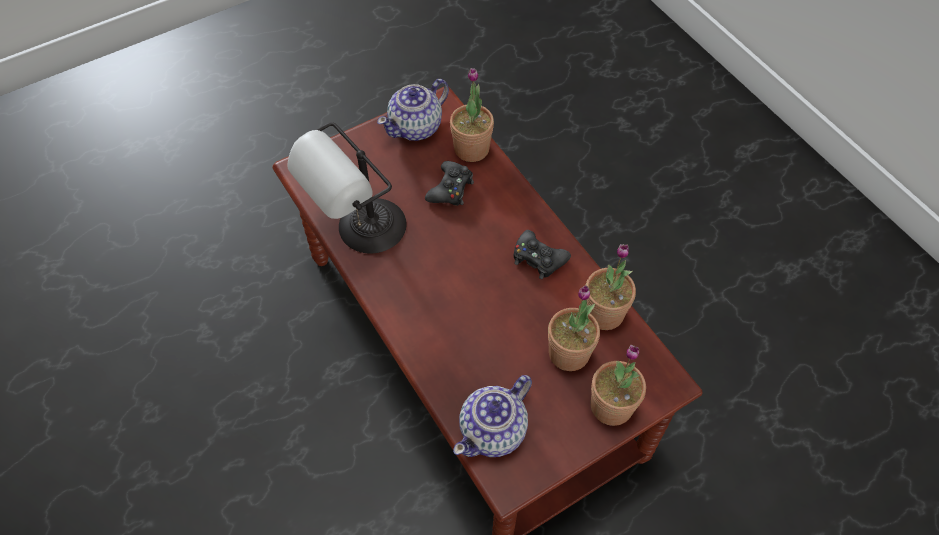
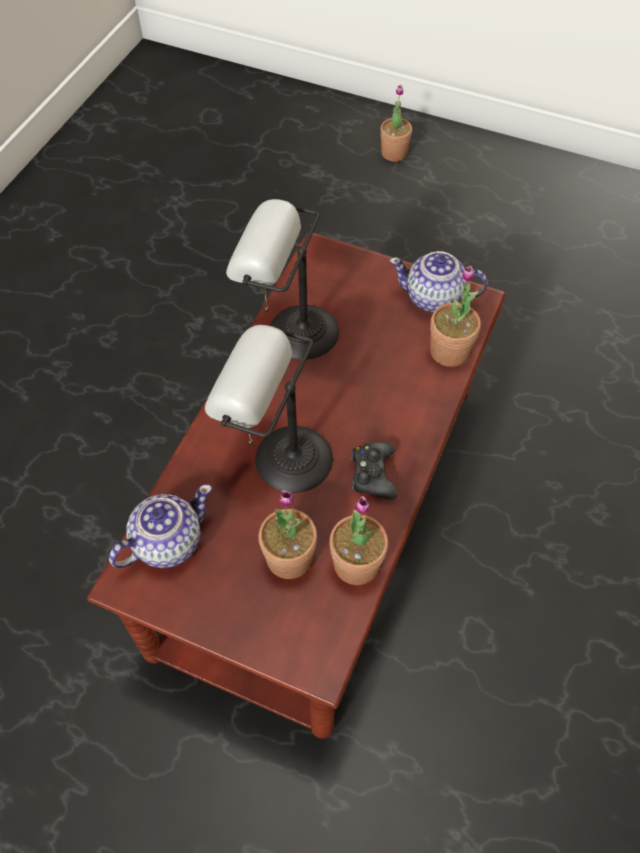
camera: 55 degrees right, 0 degrees up
black game controller [425,161,474,206] -> none
teapot [453,375,532,457] -> teapot turned 135 degrees clockwise [109,484,212,568]
potted plant [591,345,646,426] -> potted plant moved to [381,84,412,162]
none -> table lamp [205,325,333,493]

